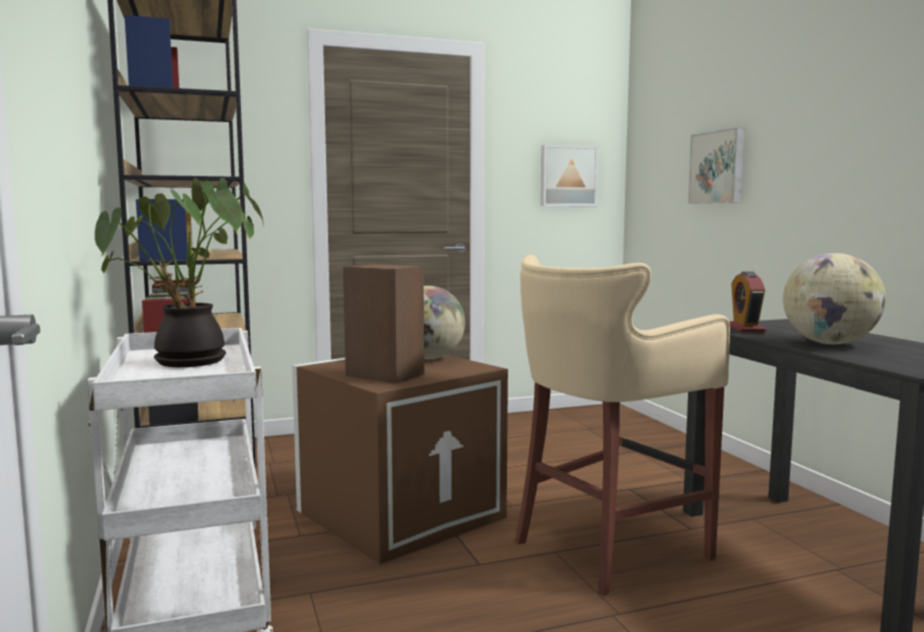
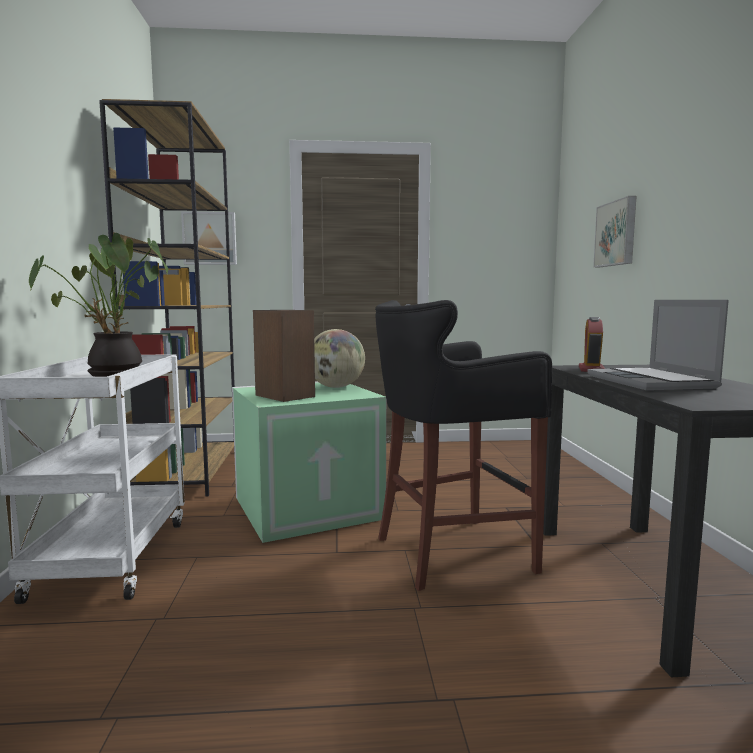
camera: 15 degrees right, 0 degrees up
brown storage box [292,355,508,564] -> green storage box [232,381,386,543]
beige stool [515,255,730,596] -> black stool [375,300,552,591]
picture [540,145,598,206] -> picture moved to [181,211,237,265]
globe [783,253,886,345] -> laptop [588,300,729,390]

